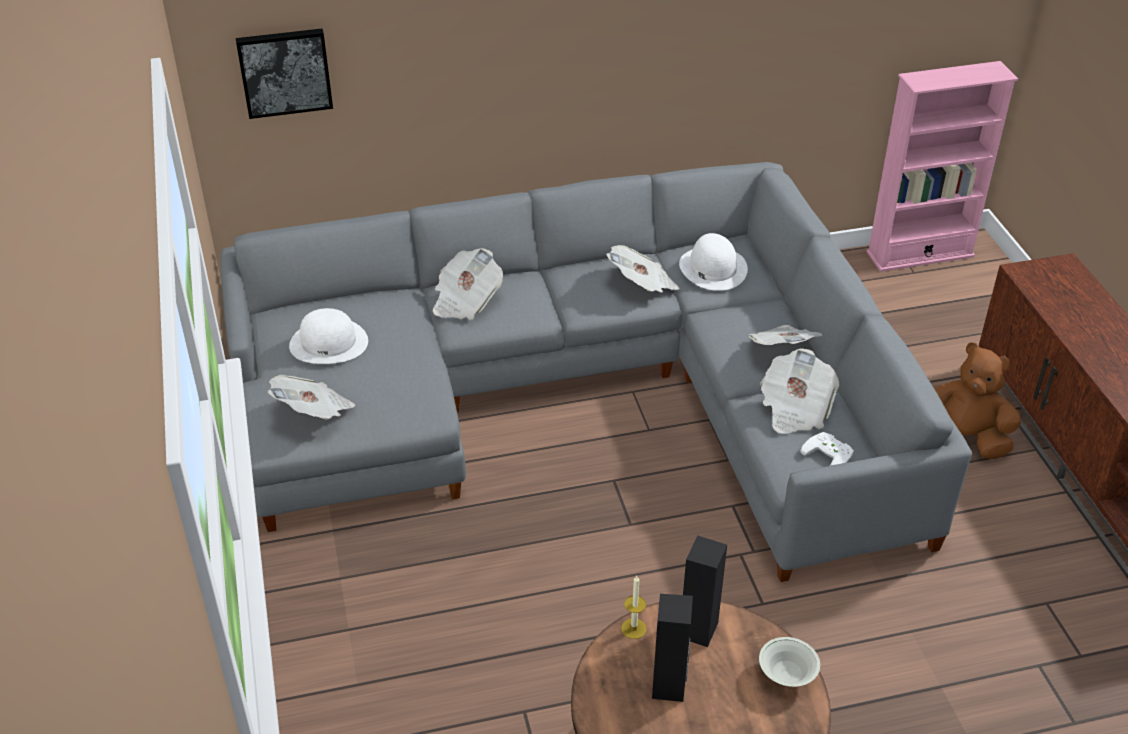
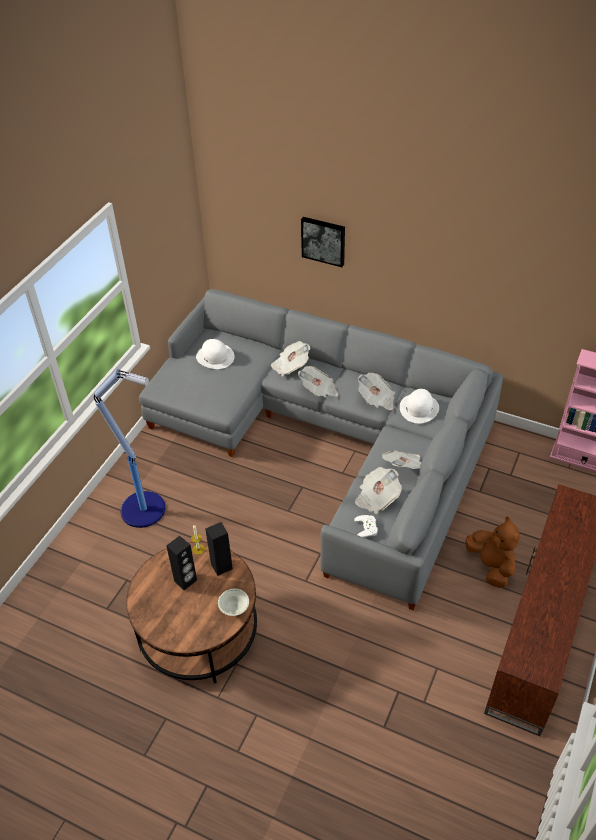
camera: 40 degrees right, 5 degrees up
picture [236,29,333,119] -> picture moved to [301,217,345,267]
newspaper [267,375,355,419] -> newspaper moved to [298,366,338,397]
none -> floor lamp [94,369,166,528]

